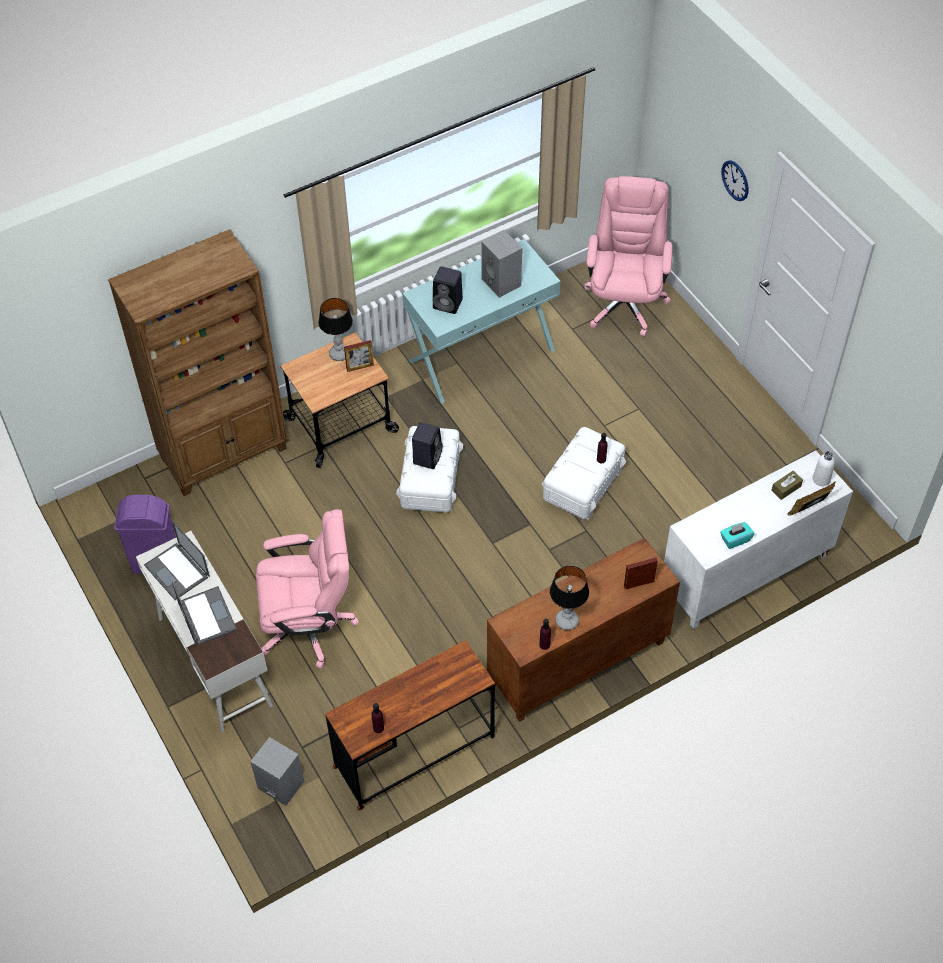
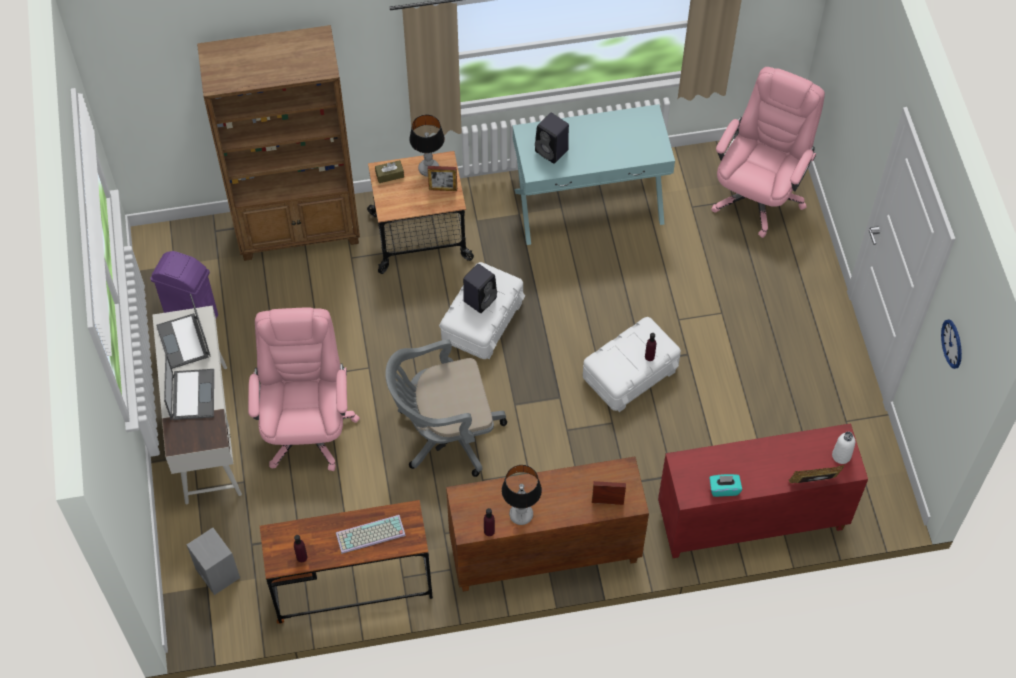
camera: 20 degrees right, 5 degrees up
pink office chair [256,509,359,668] -> pink office chair turned 105 degrees counterclockwise [248,307,360,471]
grey speaker [481,230,522,298] -> none
white cabinet [664,450,853,629] -> red cabinet [658,423,868,558]
wall clock [721,160,749,201] -> wall clock moved to [941,319,962,369]
brown tissue box [771,471,803,500] -> brown tissue box moved to [375,160,404,183]
none -> keyboard [336,515,406,554]
none -> grey office chair [385,339,507,477]

